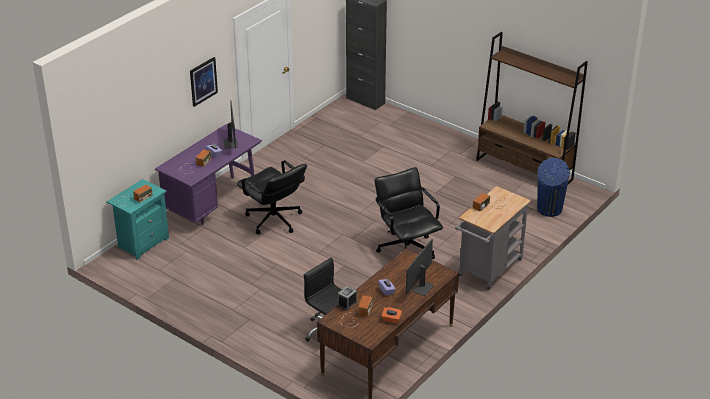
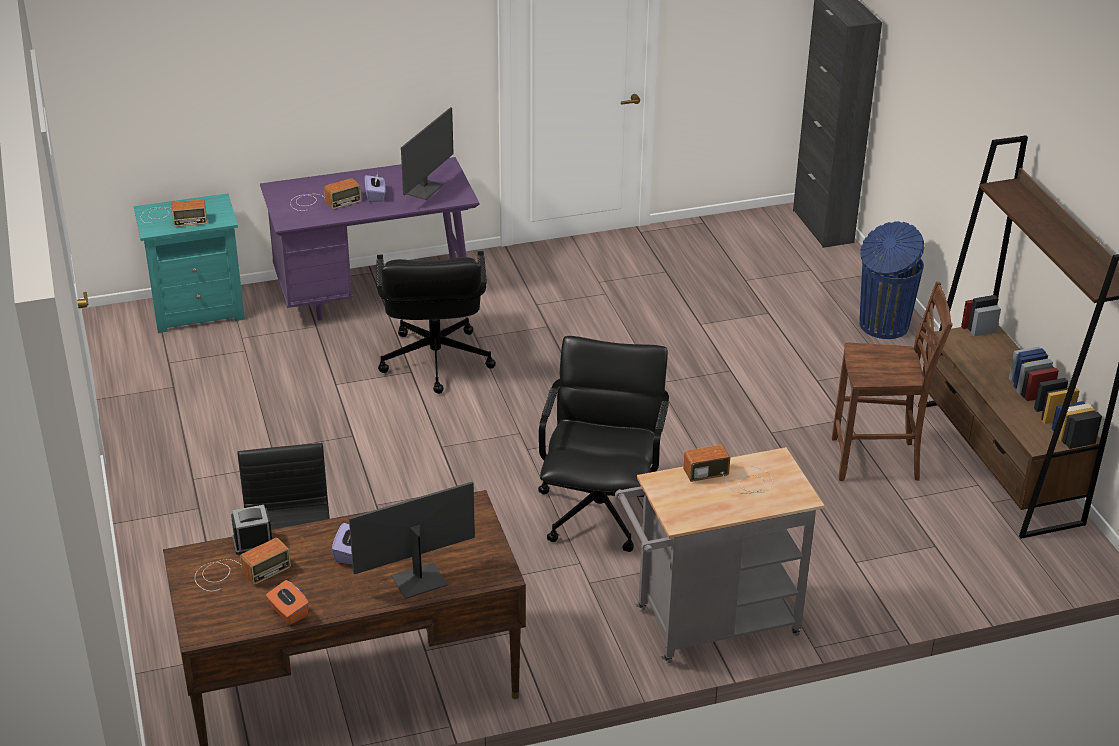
camera: 35 degrees right, 0 degrees up
picture [190,57,218,107] -> none
blue trash can [537,158,570,217] -> blue trash can moved to [859,221,924,339]
none -> brown chair [832,281,953,481]

